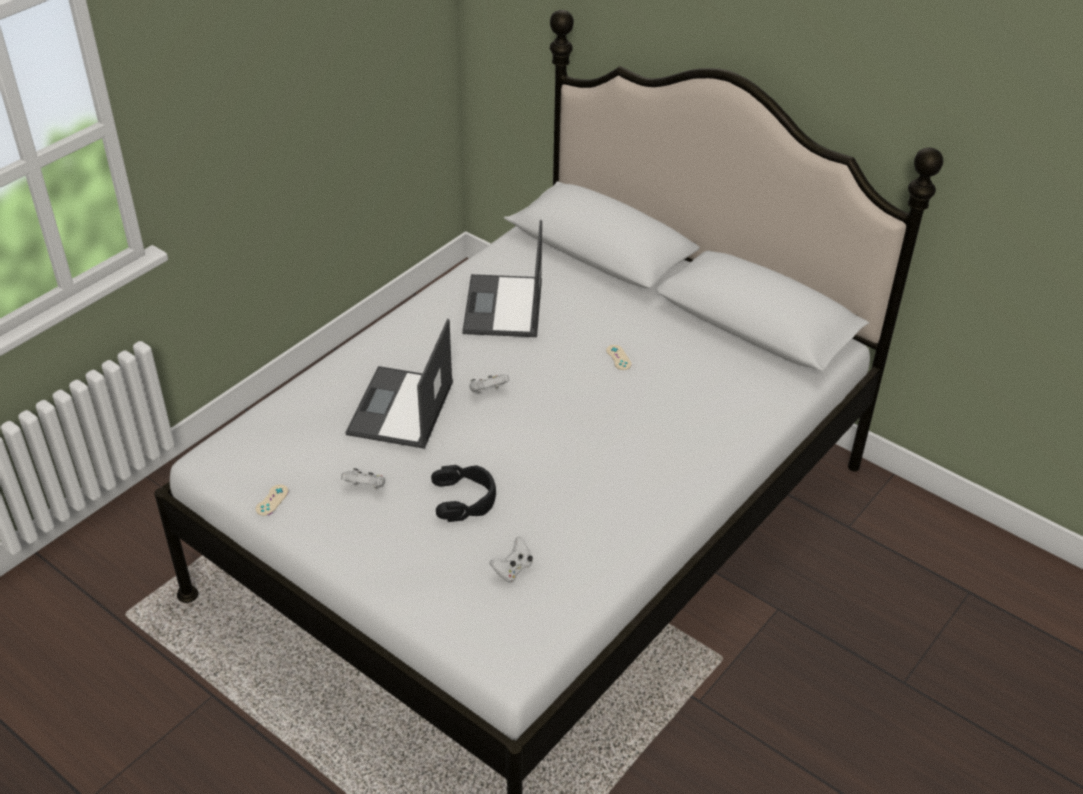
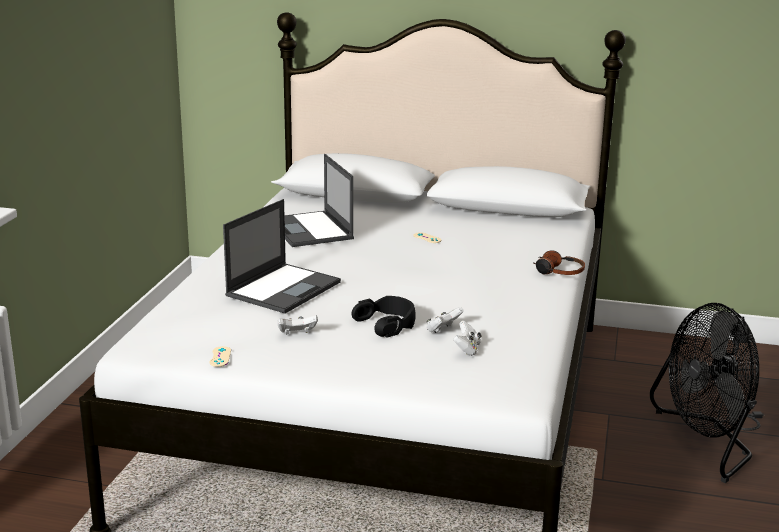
camera: 25 degrees left, 20 degrees down
laptop [345,319,453,449] -> laptop turned 135 degrees counterclockwise [223,199,341,313]
white game controller [469,374,509,394] -> white game controller moved to [427,307,464,333]
none -> headphones [534,250,585,275]
none -> black fan [650,303,765,483]

